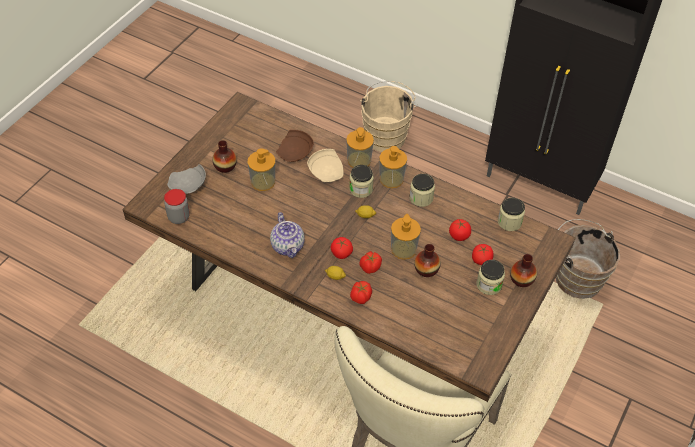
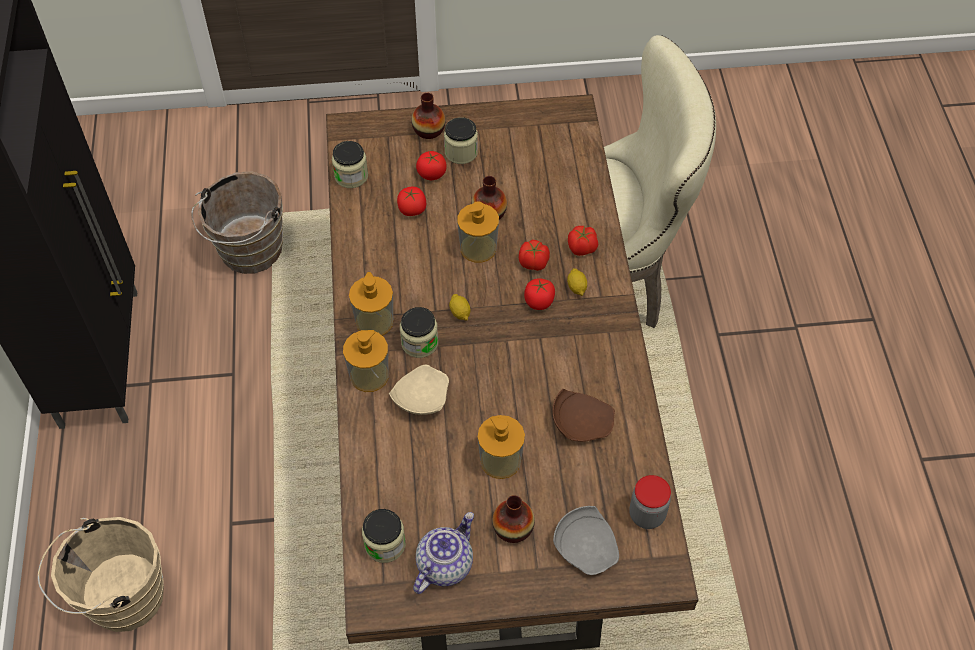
camera: 125 degrees left, 5 degrees up
teapot [270,212,305,258] -> teapot moved to [413,512,474,594]
brown plate [276,130,314,162] -> brown plate moved to [552,389,615,442]
jar [409,174,435,207] -> jar moved to [362,509,406,563]

